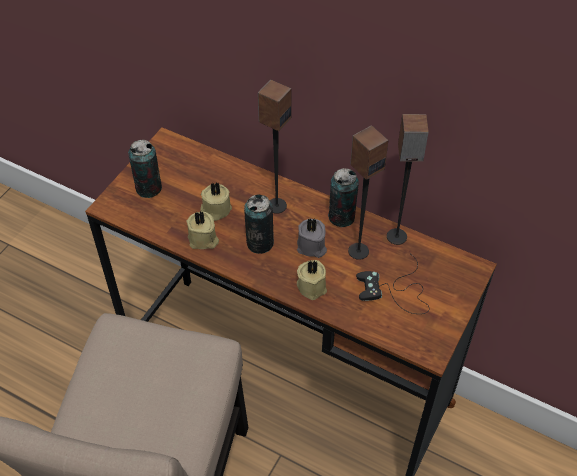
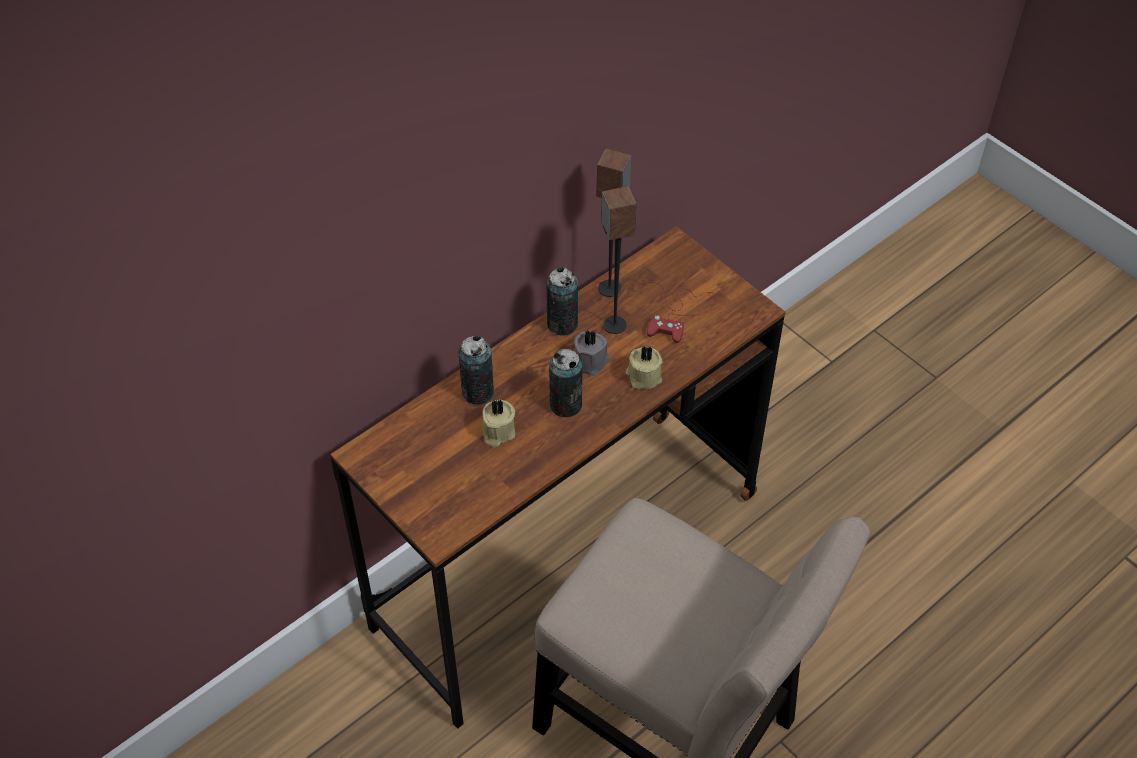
camera: 70 degrees left, 0 degrees up
can [128,140,162,198] -> can moved to [458,336,494,405]
beige candle [187,211,219,249] -> none
speaker [258,80,292,214] -> none
black game controller [356,254,430,314] -> red game controller [640,282,717,343]

